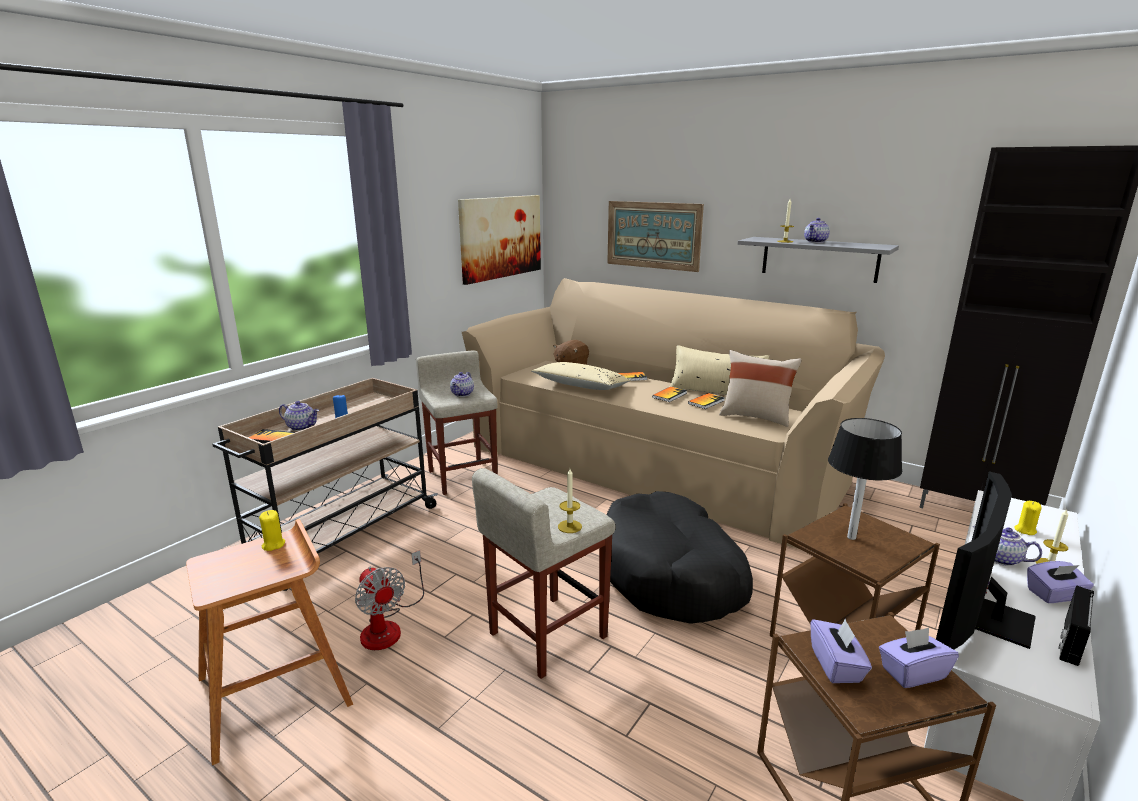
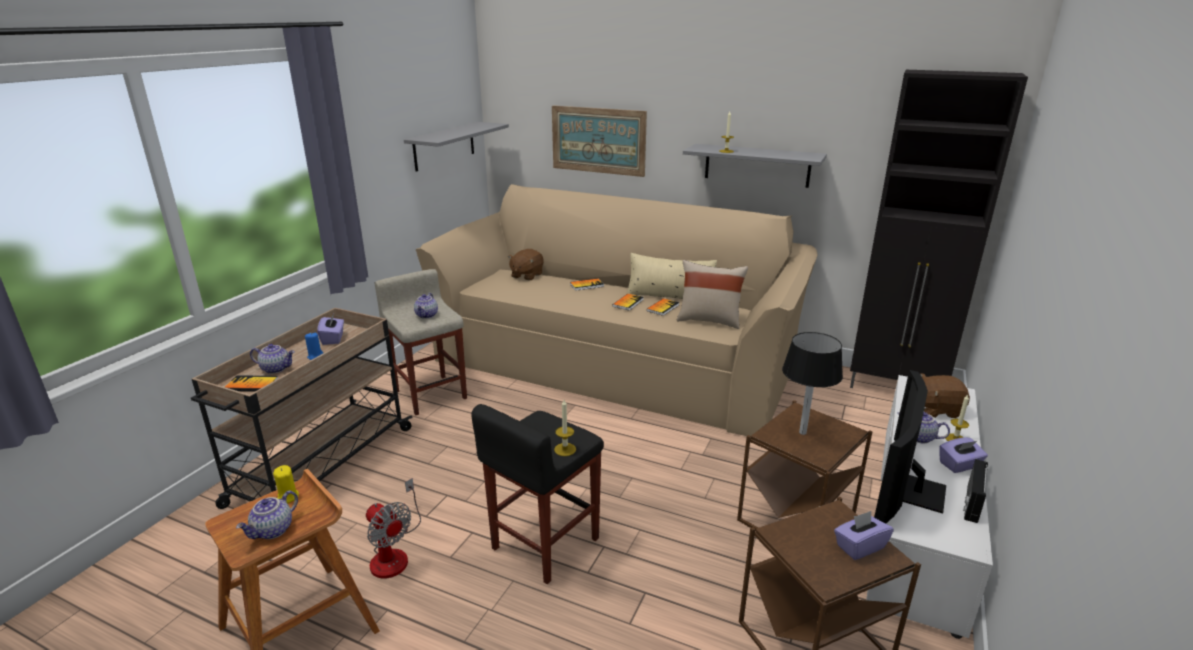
camera: 10 degrees left, 5 degrees up
picture [458,195,541,285] -> grey shelf [404,122,509,172]
beige stool [472,468,616,679] -> black stool [471,404,604,584]
beige pillow [531,362,631,390] -> none
black dog bed [607,491,753,624] -> none
teapot [804,218,830,243] -> teapot moved to [236,491,298,539]
purple tissue box [811,618,872,683] -> purple tissue box moved to [317,312,344,345]
yellow candle [1014,501,1042,535] -> brown plush toy [920,373,970,418]

